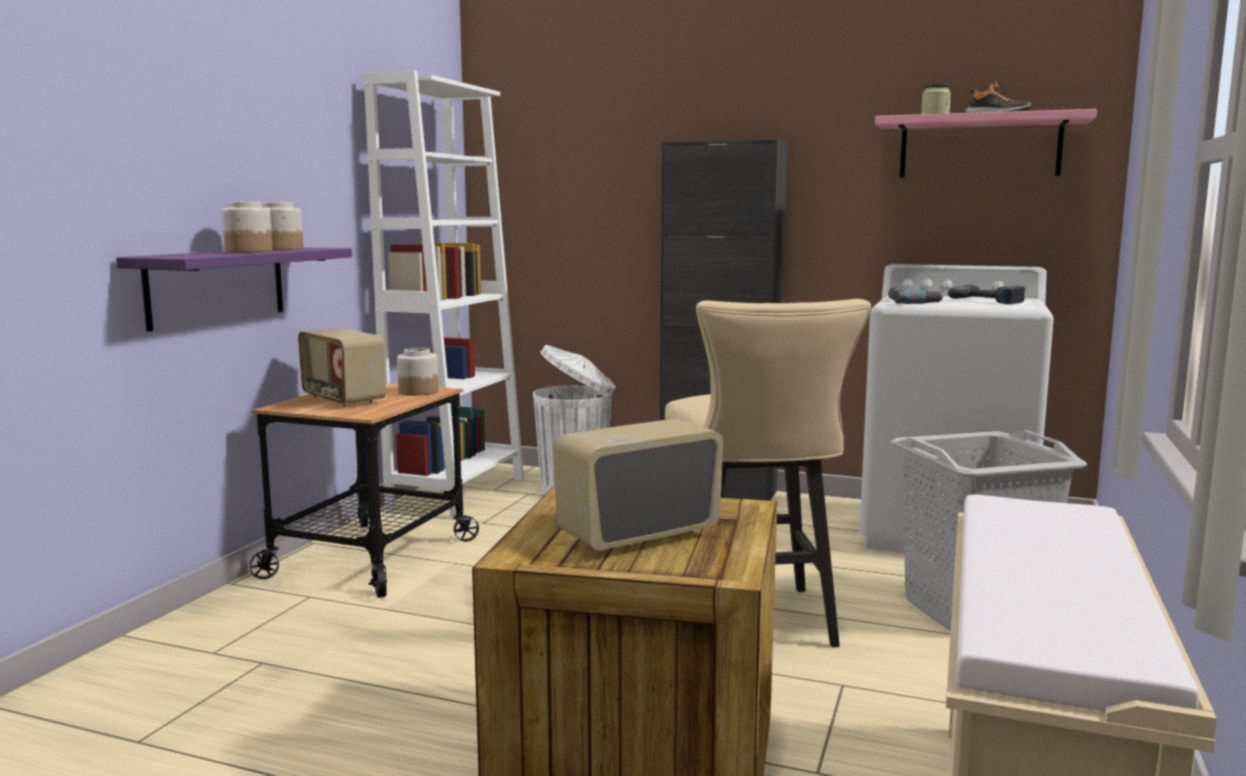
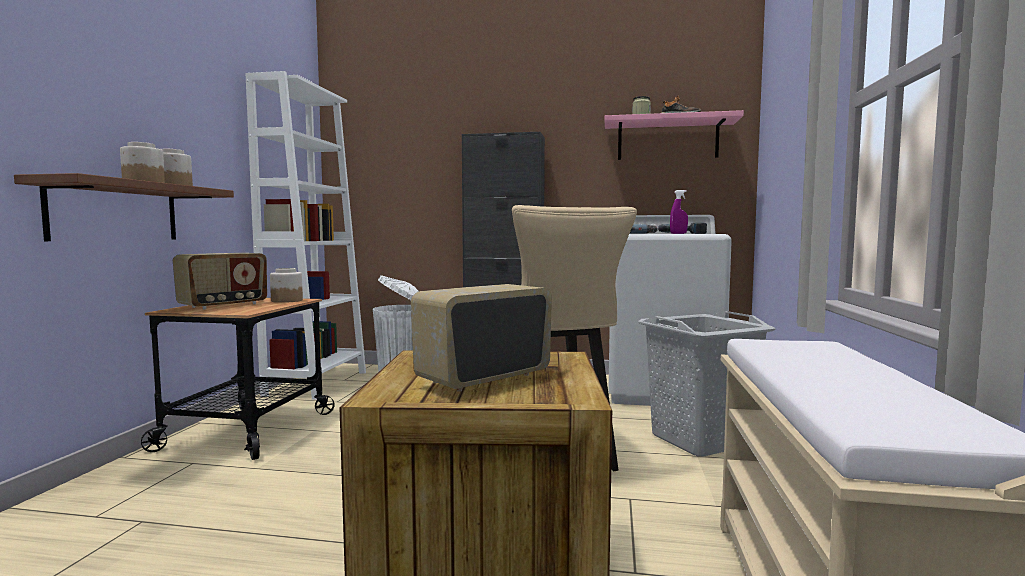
camera: 10 degrees left, 5 degrees down
purple shelf [116,247,352,332] -> brown shelf [14,173,234,241]
radio [298,328,386,407] -> radio turned 90 degrees counterclockwise [173,253,267,310]
none -> purple spray bottle [670,190,688,234]

